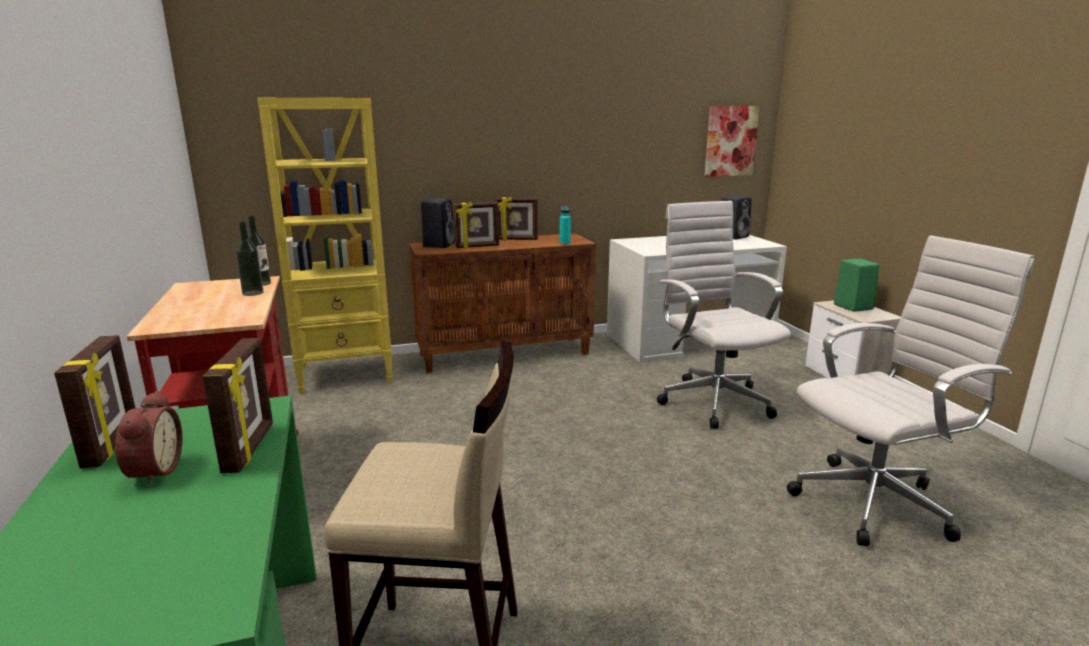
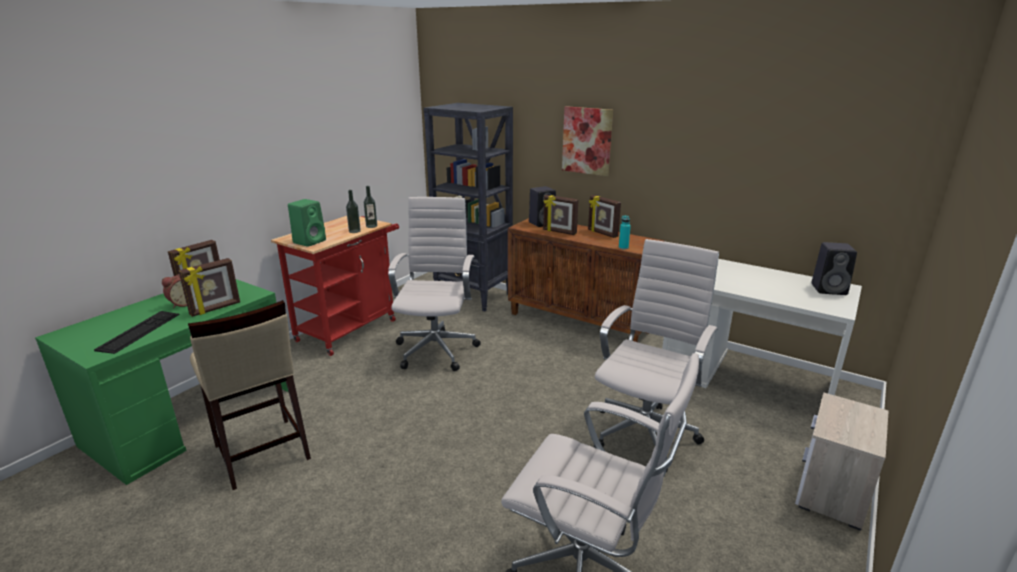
camera: 50 degrees right, 5 degrees up
yellow bookcase [257,98,393,393] -> black bookcase [423,103,513,312]
picture [705,106,760,177] -> picture moved to [562,106,613,176]
green speaker [834,259,879,312] -> green speaker moved to [288,199,326,247]
none -> keyboard [94,311,180,354]
none -> white office chair [388,197,481,371]

